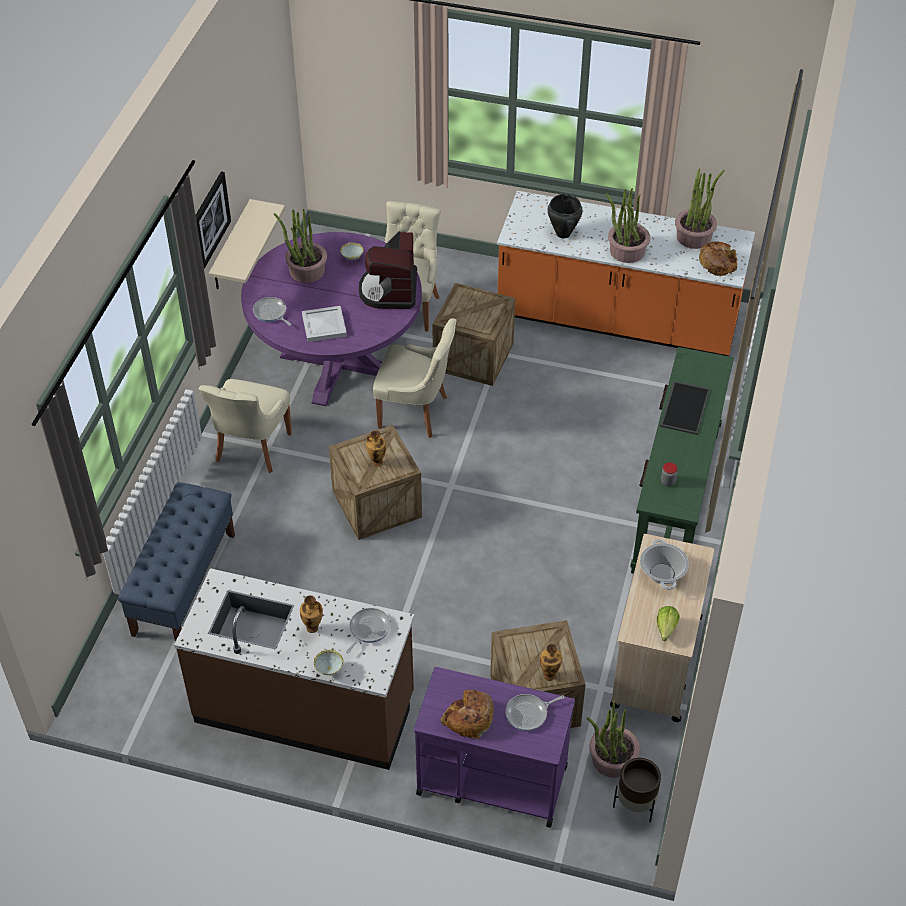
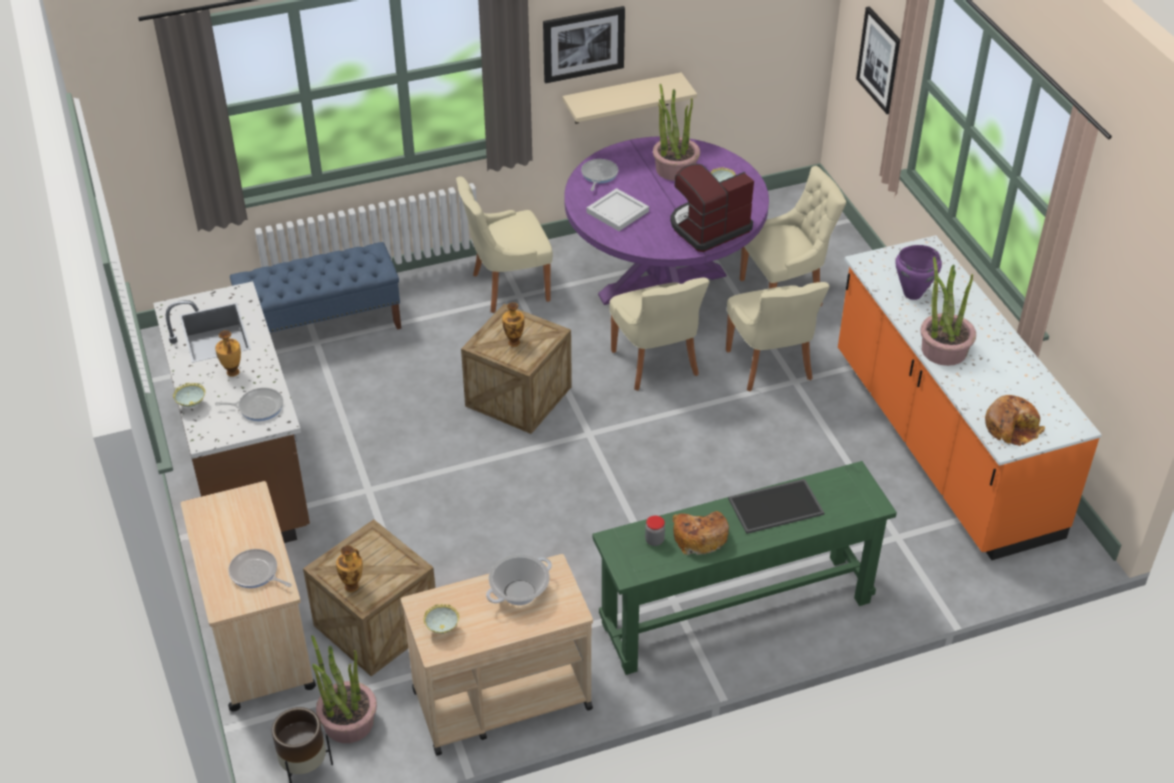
camera: 55 degrees right, 5 degrees down
purple cart [414,667,575,828] -> beige cart [181,481,316,711]
crate [432,283,515,386] -> beige chair [726,282,830,392]
bread [440,690,494,739] -> bread moved to [673,511,729,555]
black cooking pot [547,194,583,238] -> purple cooking pot [895,245,942,300]
lettuce [657,606,680,641] -> bowl [423,604,459,634]
potted plant [675,168,725,249] -> none
none -> picture [856,6,900,114]

